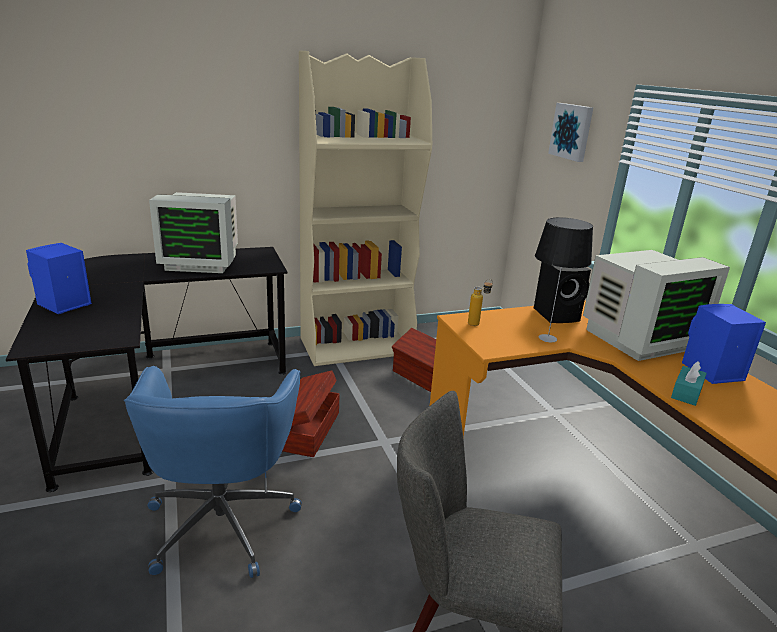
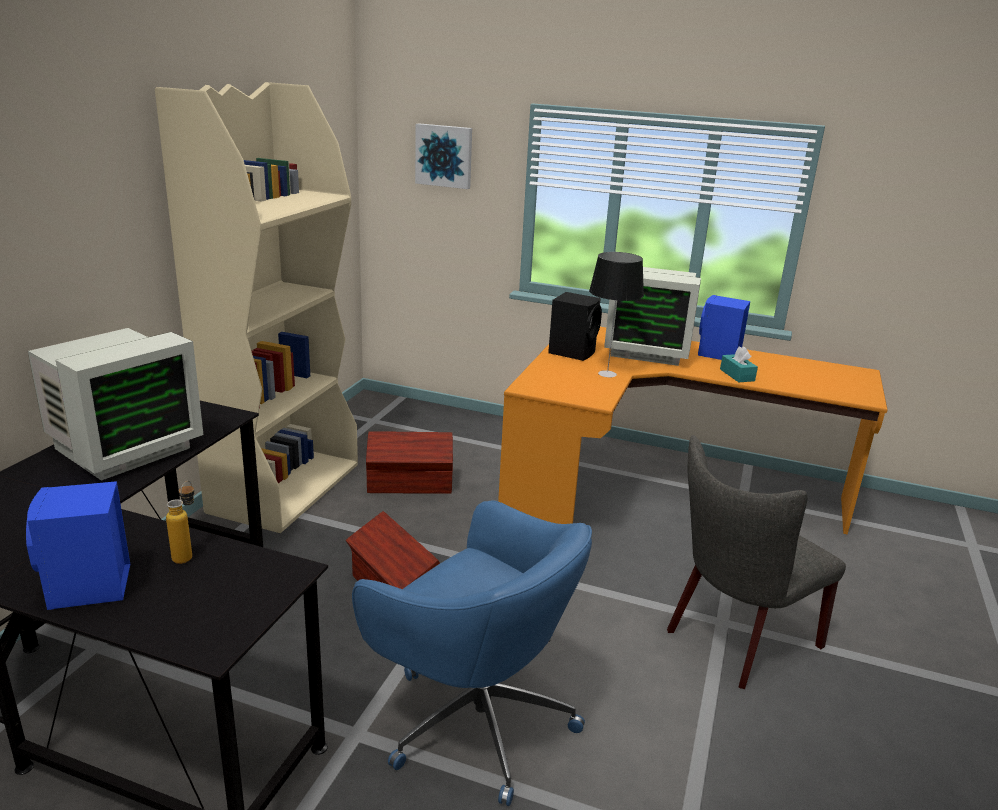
camera: 50 degrees left, 0 degrees up
bottle [468,279,493,326] -> bottle moved to [166,481,194,564]
monitor [583,250,730,361] -> monitor turned 90 degrees clockwise [604,267,701,366]

